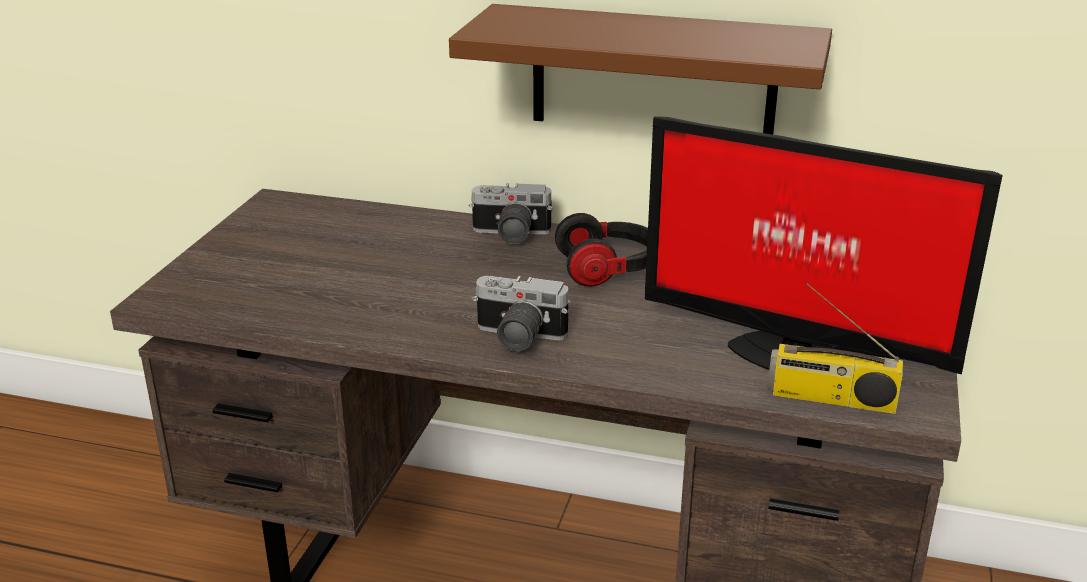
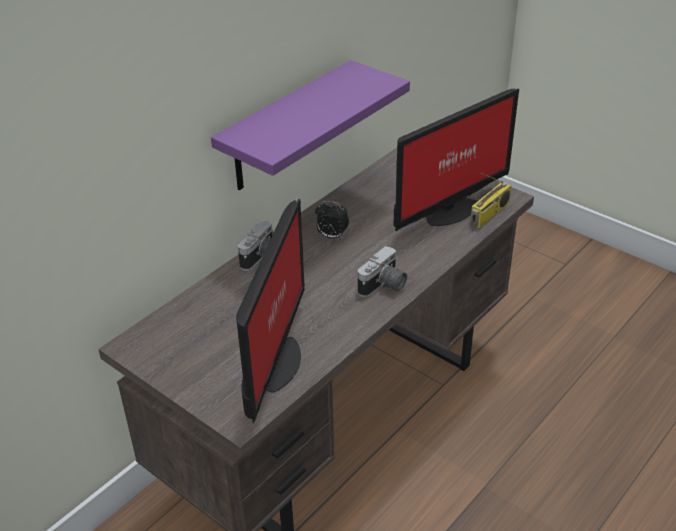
camera: 65 degrees left, 10 degrees up
brown shelf [449,4,832,134] -> purple shelf [211,60,410,190]
headphones [555,213,648,286] -> alarm clock [315,201,349,239]
none -> monitor [236,199,305,423]

